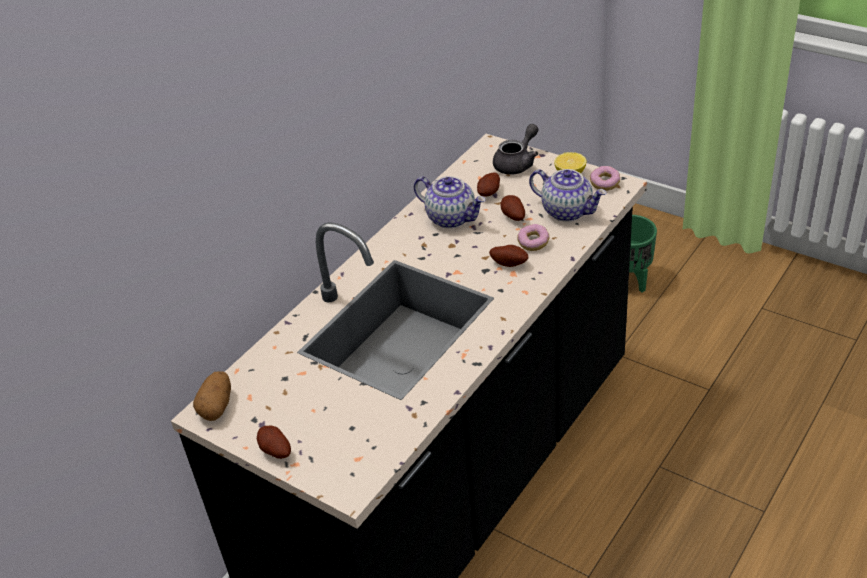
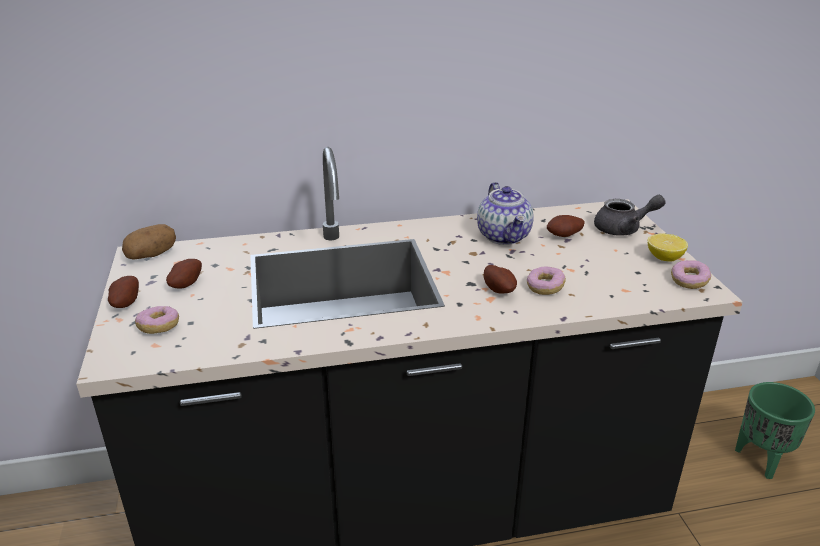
camera: 40 degrees right, 10 degrees down
potato [501,195,525,221] -> potato moved to [166,259,202,289]
teapot [529,169,606,222] -> none
none -> donut [135,306,179,334]

